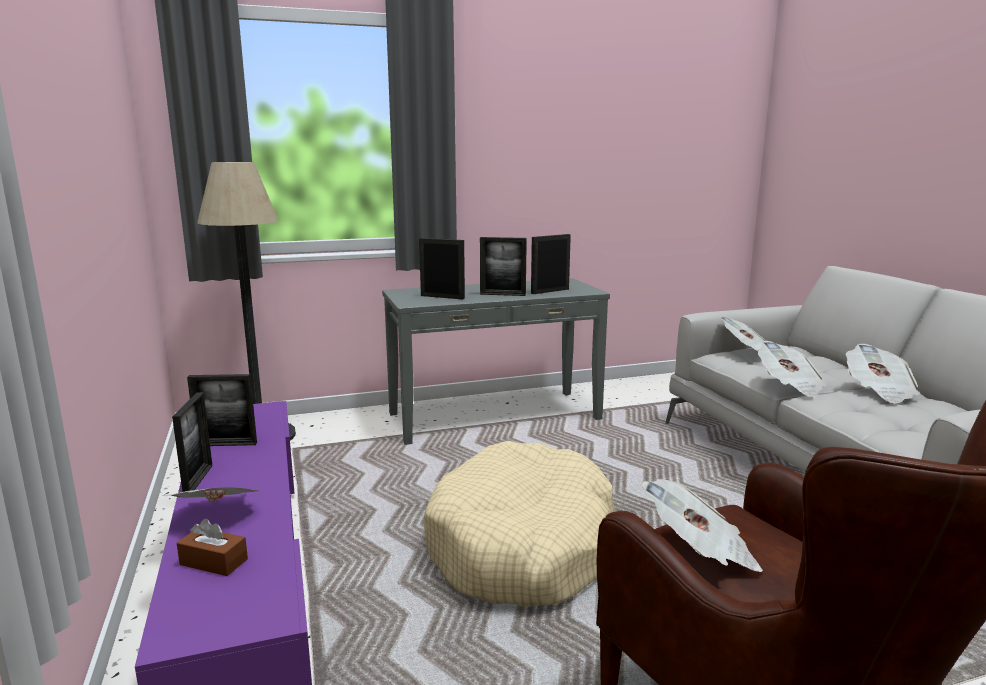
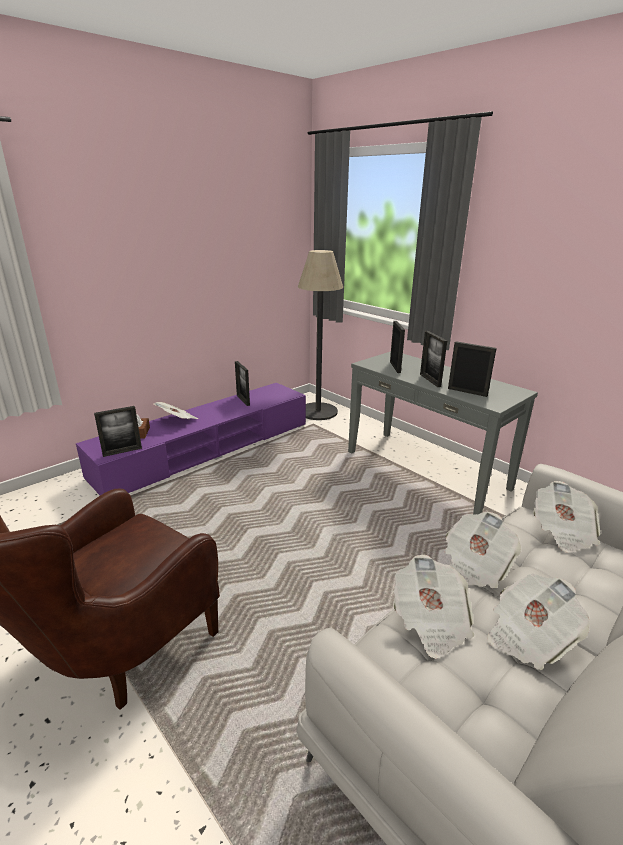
camera: 65 degrees right, 10 degrees up
picture frame [172,392,213,492] -> picture frame moved to [94,406,142,457]
beige dog bed [424,441,615,607] -> none
newspaper [642,479,763,572] -> newspaper moved to [393,555,474,659]

